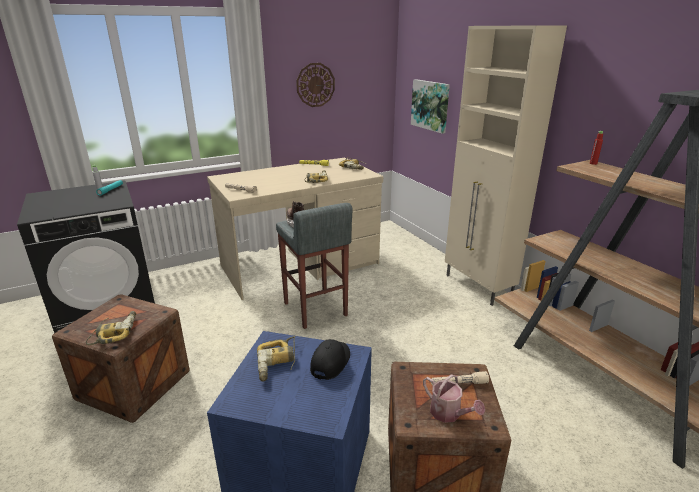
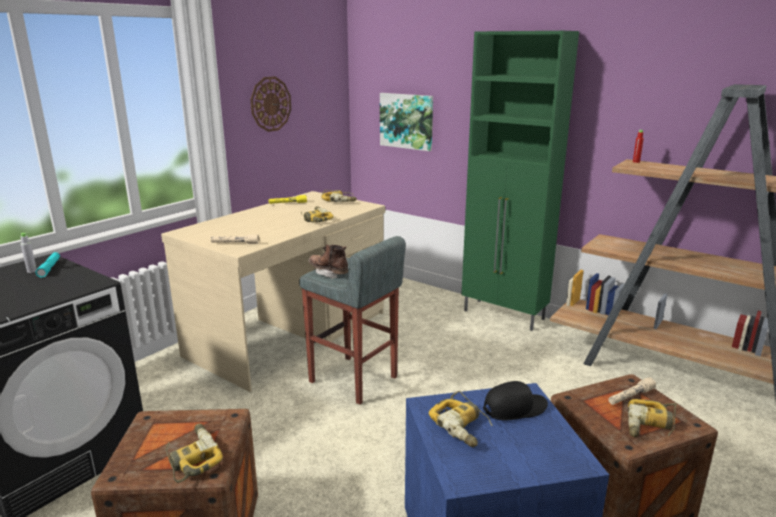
camera: 25 degrees left, 5 degrees down
black cap [310,339,350,380] -> black cap turned 75 degrees clockwise [483,381,548,421]
watering can [423,374,485,423] -> power drill [628,399,677,437]
beige cabinet [445,25,567,306] -> green cabinet [461,31,579,331]

